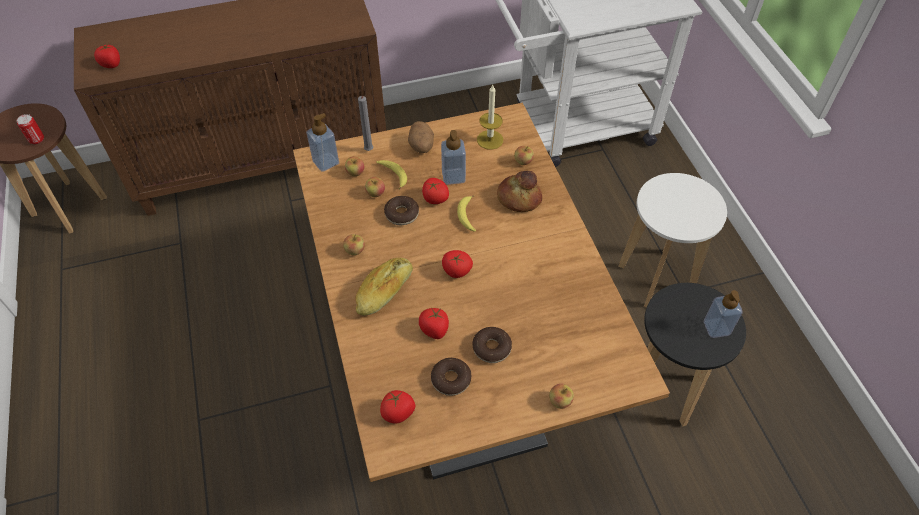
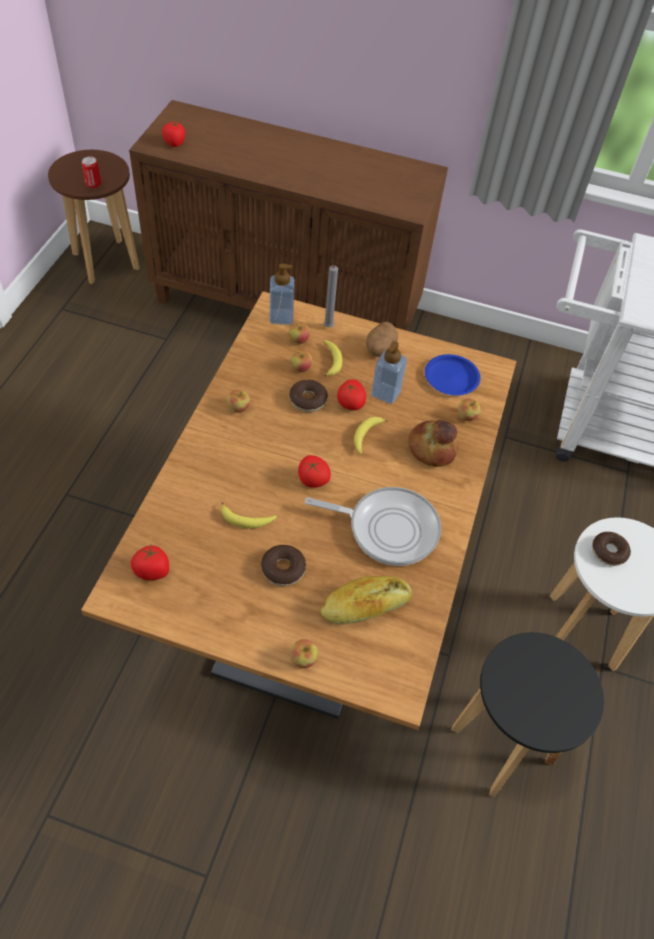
camera: 30 degrees right, 0 degrees up
bread [355,258,413,315] -> bread moved to [321,576,412,624]
tomato [419,308,449,339] -> banana [222,502,277,528]
donut [431,358,471,396] -> donut moved to [592,532,631,566]
candle [477,85,503,150] -> blue plate [425,354,480,396]
soap dispenser [704,290,743,338] -> none
none -> frying pan [305,487,441,566]

